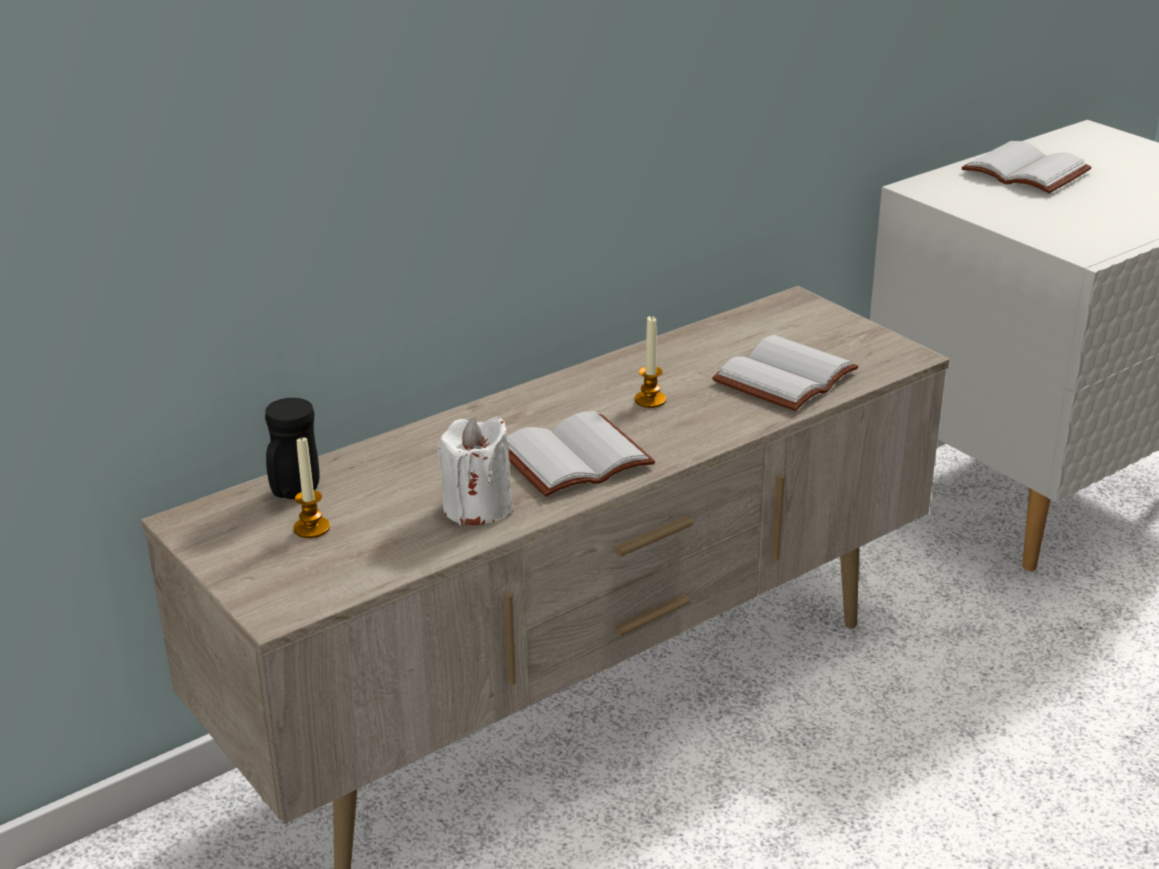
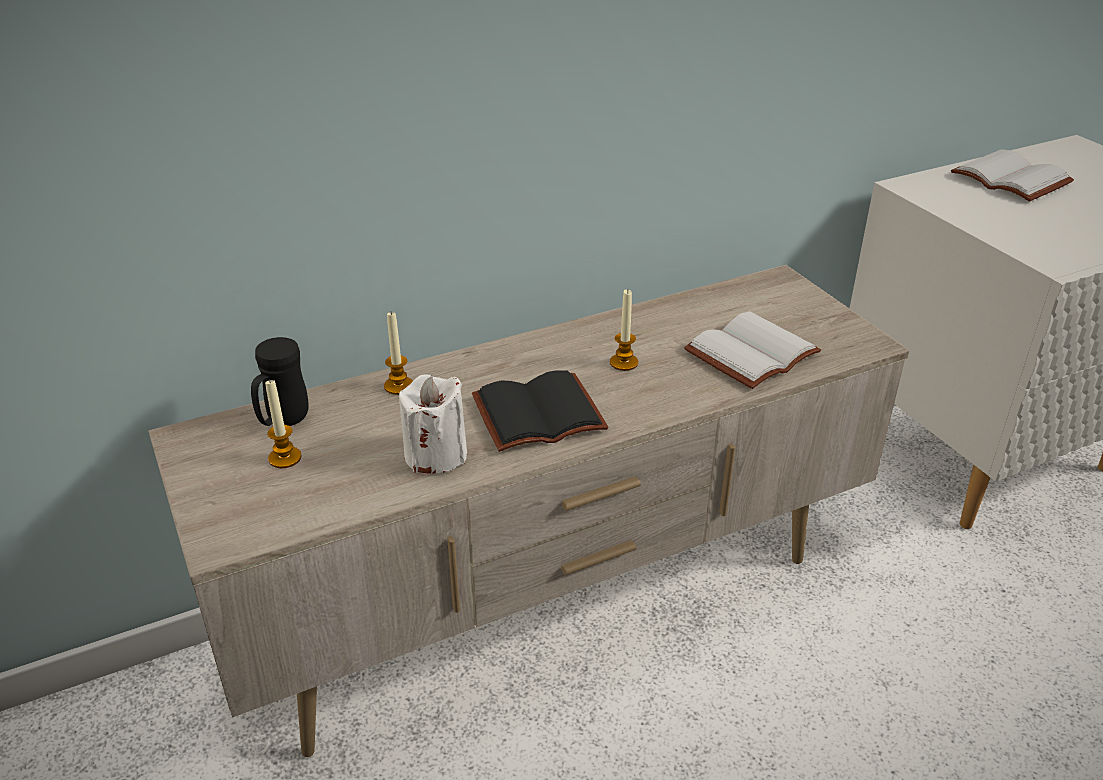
camera: 10 degrees right, 5 degrees up
white book [507,411,655,497] -> black book [472,370,608,452]
none -> candle [384,312,413,395]

